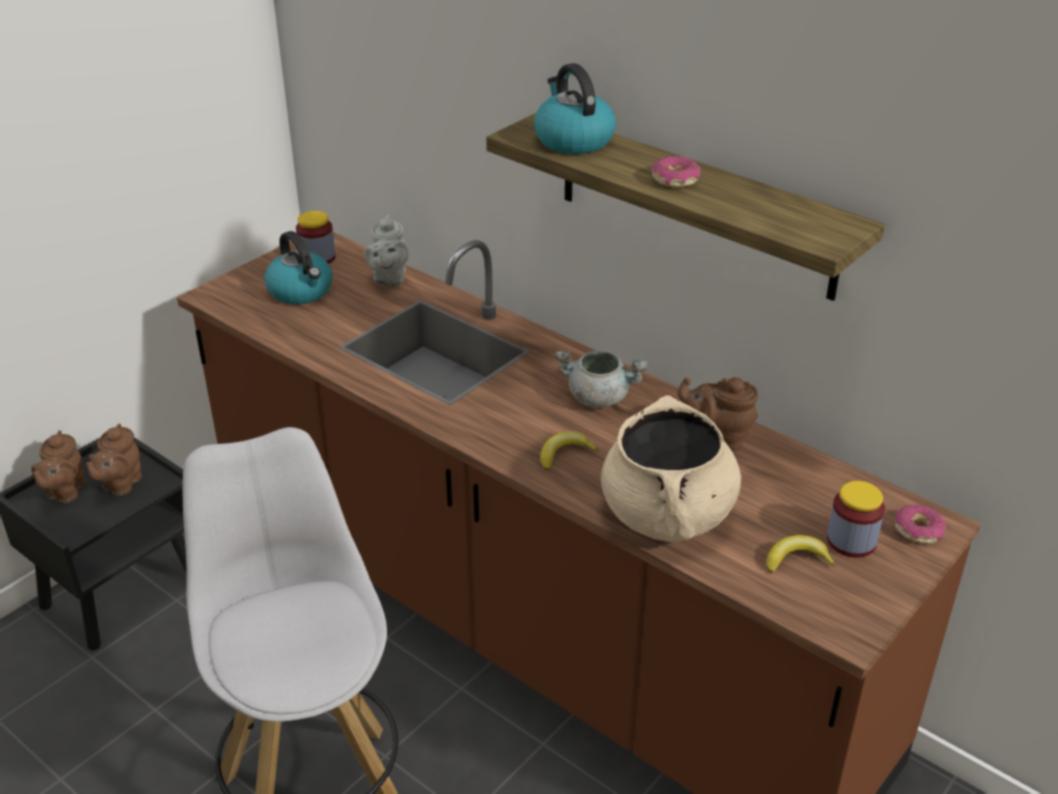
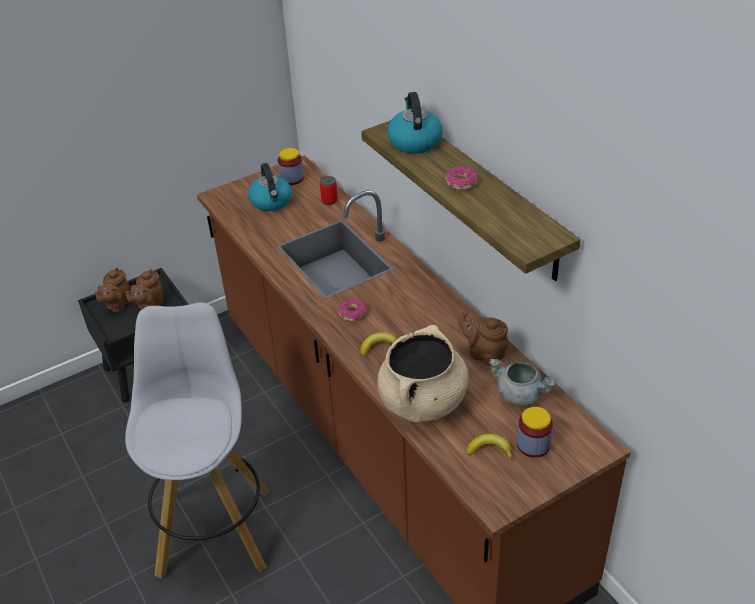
camera: 20 degrees right, 5 degrees up
grey teapot [364,214,409,286] -> can [320,176,338,205]
grey cooking pot [555,350,648,407] -> grey cooking pot moved to [489,359,556,406]
donut [895,504,946,544] -> donut moved to [338,299,367,322]

